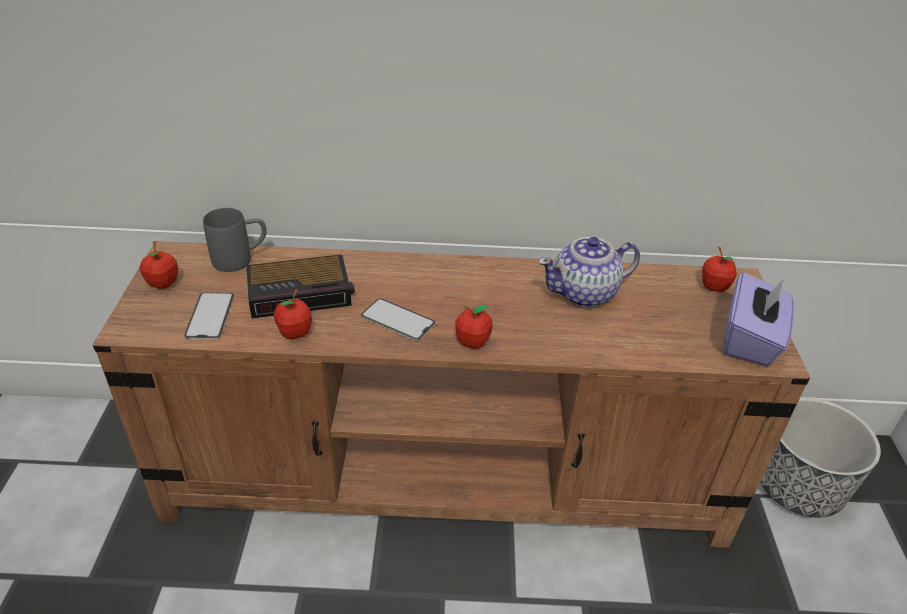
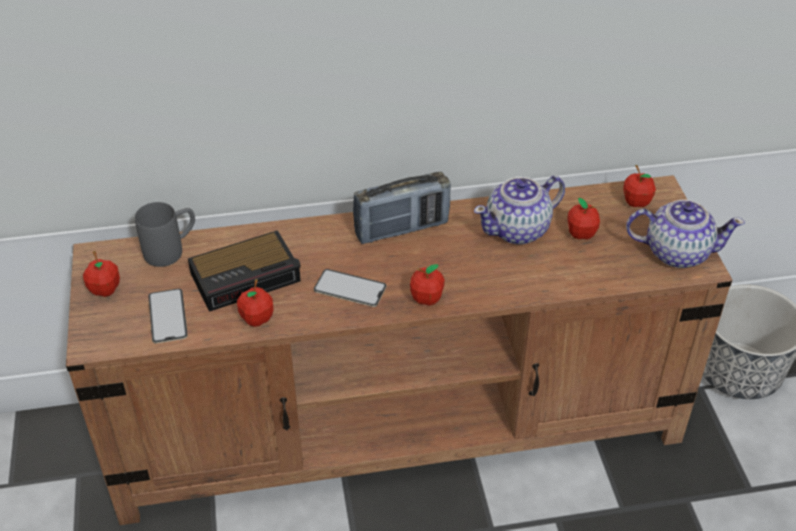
camera: 10 degrees left, 5 degrees up
purple tissue box [723,272,794,367] -> teapot [626,200,745,268]
none -> radio [353,172,450,244]
none -> apple [568,198,600,239]

